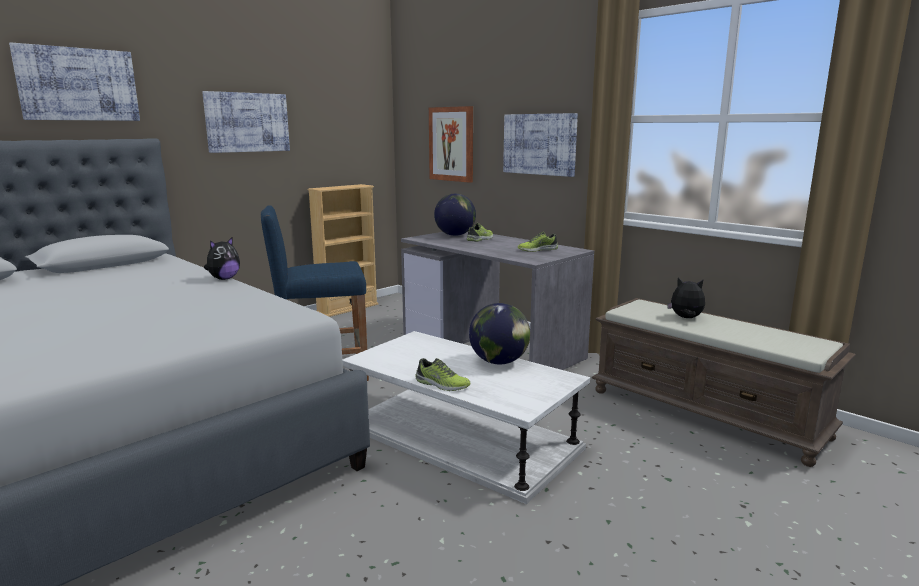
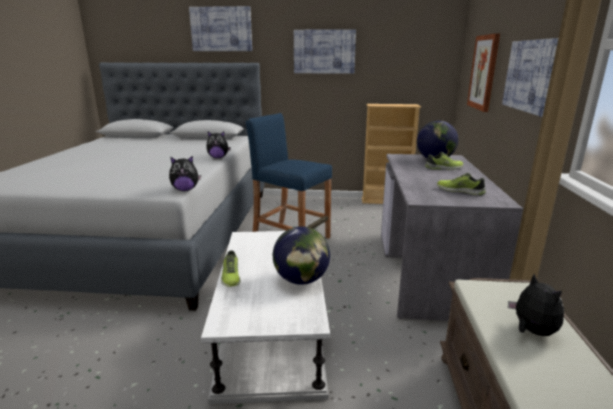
camera: 50 degrees right, 5 degrees up
none -> plush toy [169,156,201,191]

